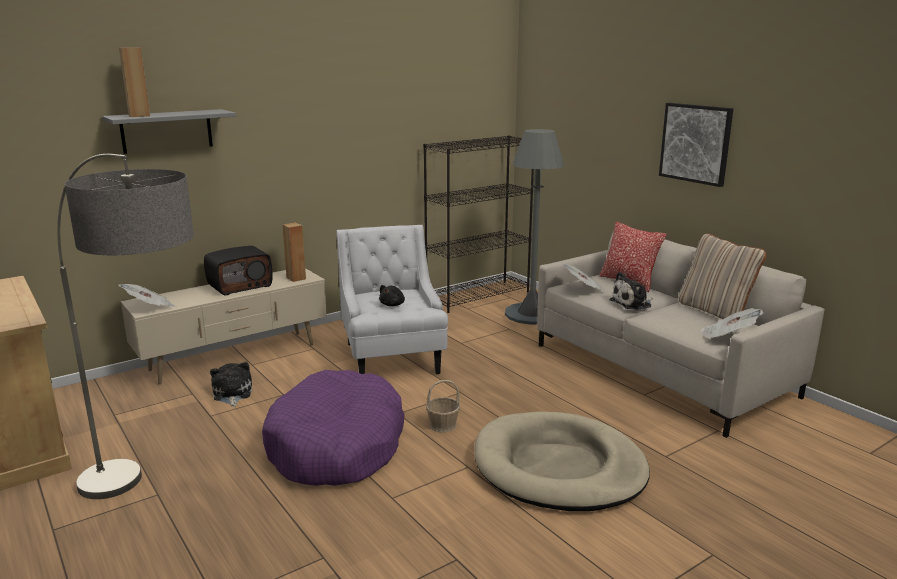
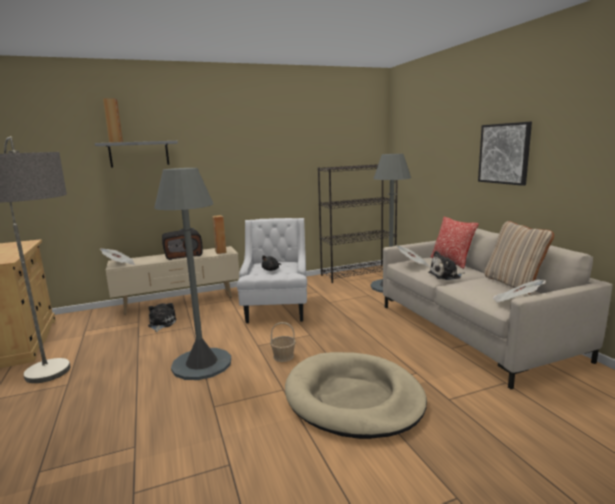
camera: 15 degrees right, 5 degrees down
purple dog bed [262,370,405,486] -> grey floor lamp [154,168,231,380]

